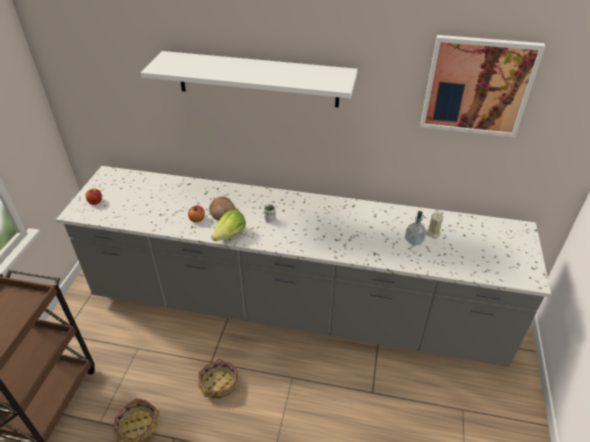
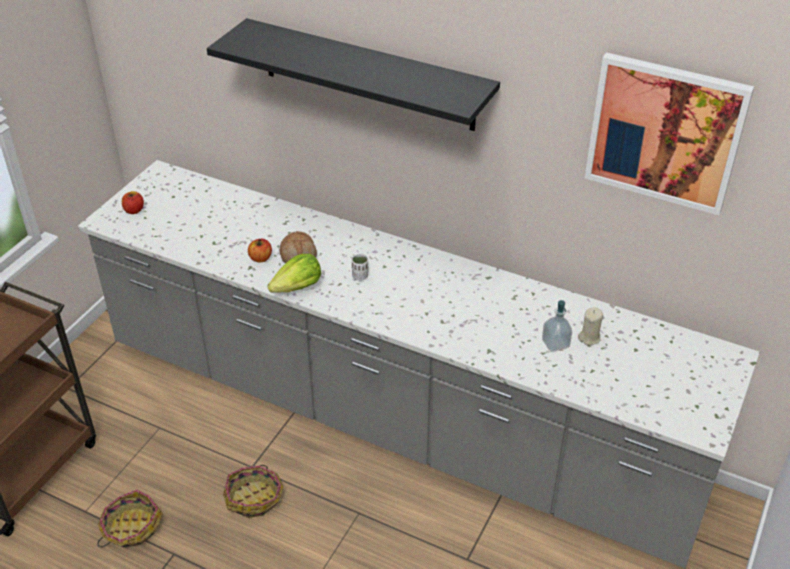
camera: 15 degrees right, 0 degrees up
white shelf [141,51,358,108] -> black shelf [207,18,500,131]

